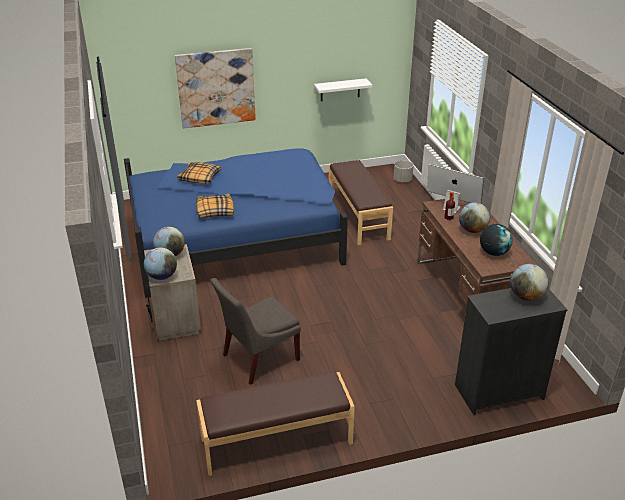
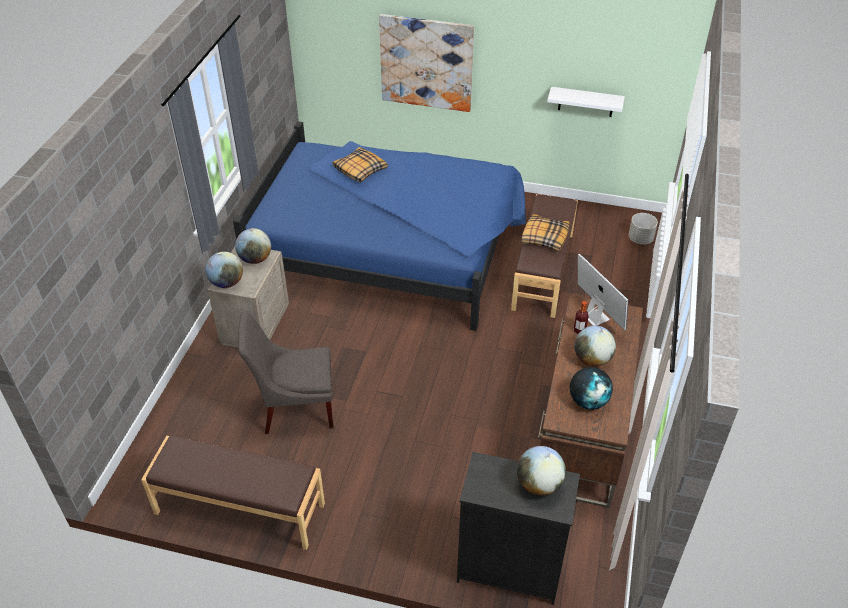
camera: 30 degrees right, 10 degrees up
pillow [196,194,234,219] -> pillow moved to [521,214,569,251]

